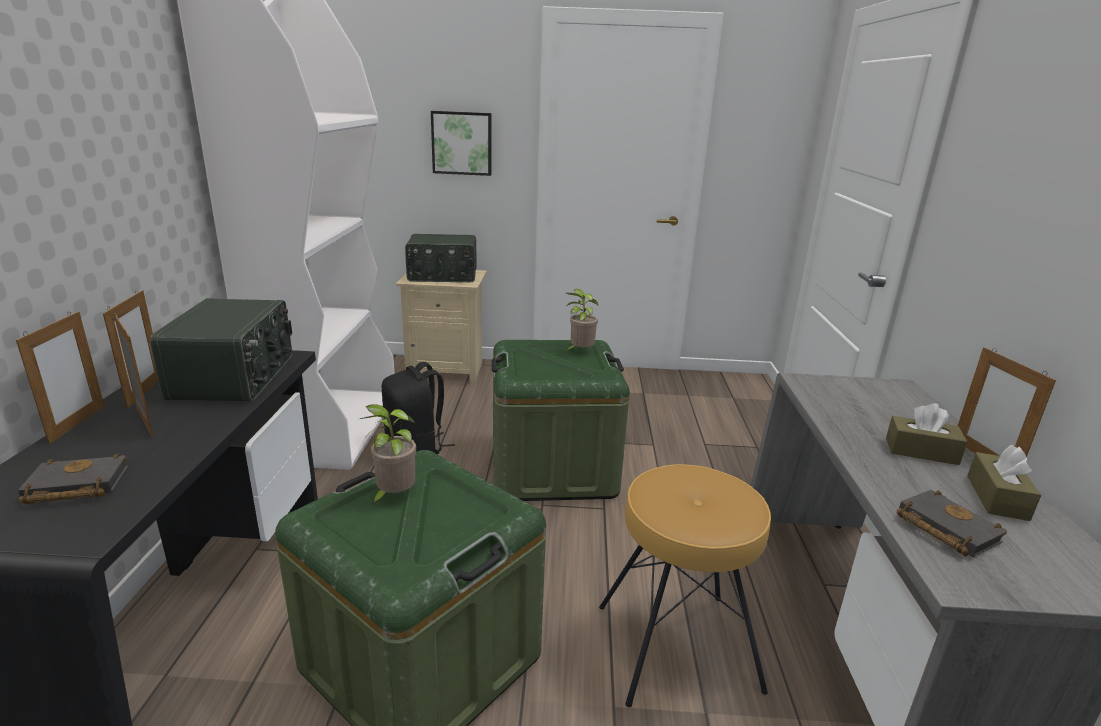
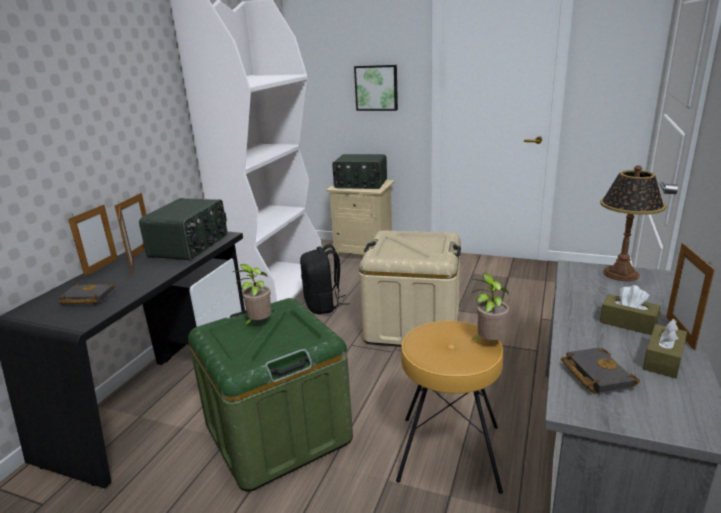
camera: 20 degrees right, 0 degrees up
green storage box [491,340,630,501] -> beige storage box [359,230,461,347]
potted plant [565,289,598,351] -> potted plant moved to [472,273,509,340]
none -> table lamp [601,165,666,281]

